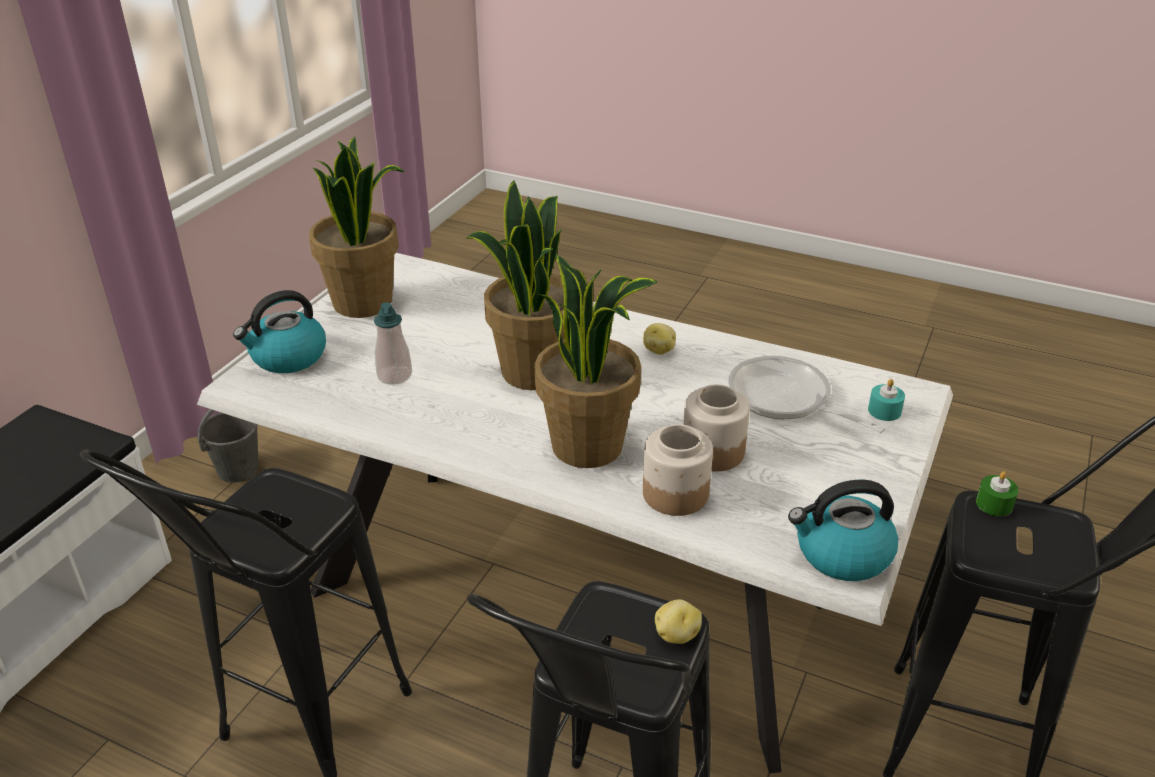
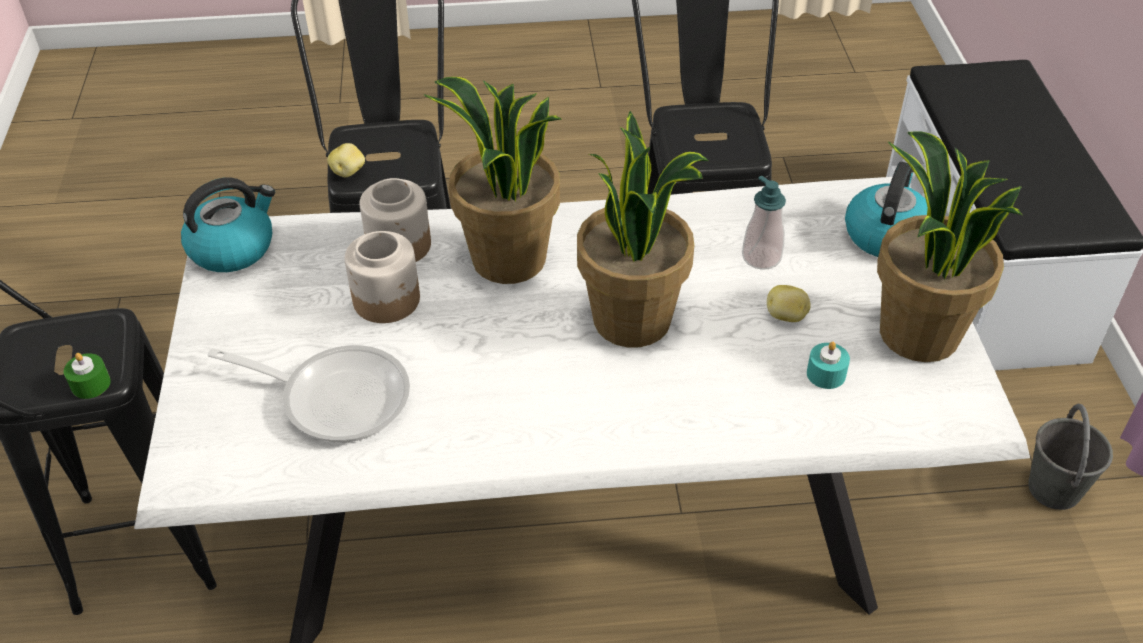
camera: 150 degrees right, 10 degrees up
potato [643,323,676,355] -> potato moved to [767,285,811,322]
turquoise candle [868,379,905,421] -> turquoise candle moved to [807,342,850,389]

